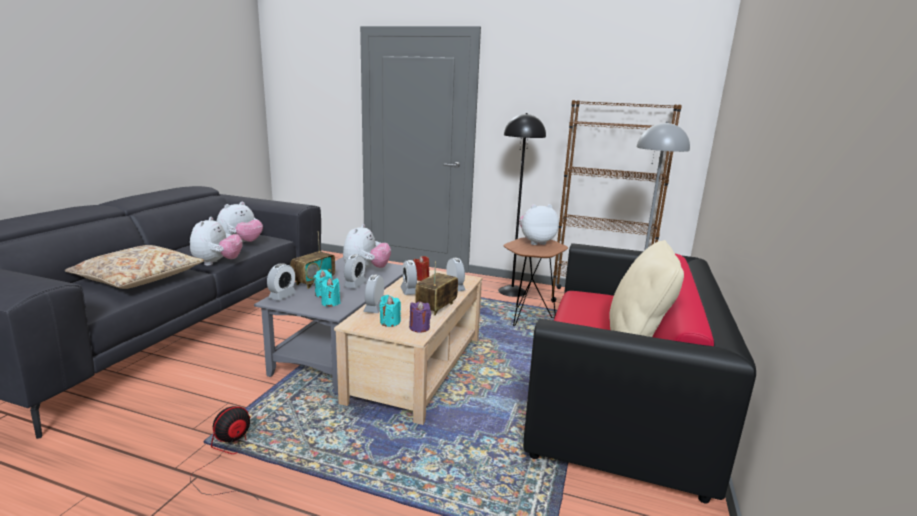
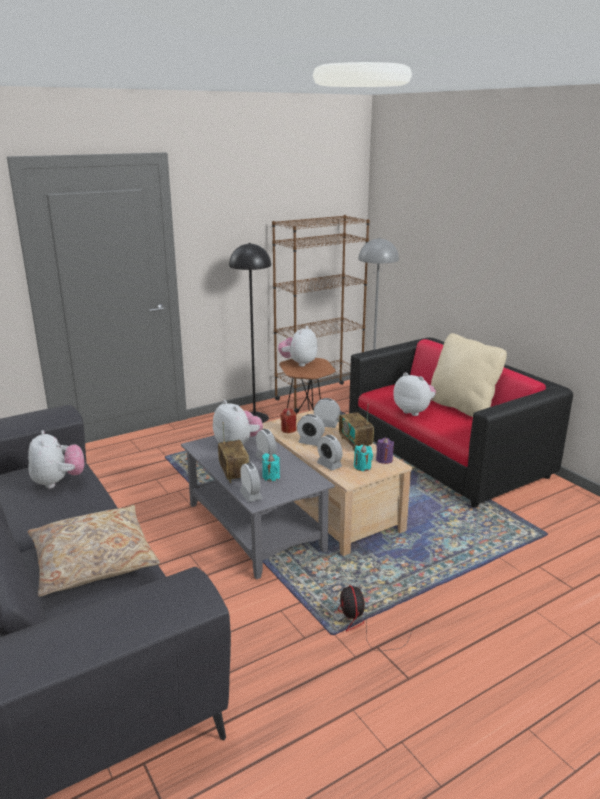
camera: 50 degrees left, 5 degrees up
plush toy [190,217,243,266] -> plush toy moved to [393,372,436,416]
turquoise candle [320,278,341,307] -> none

